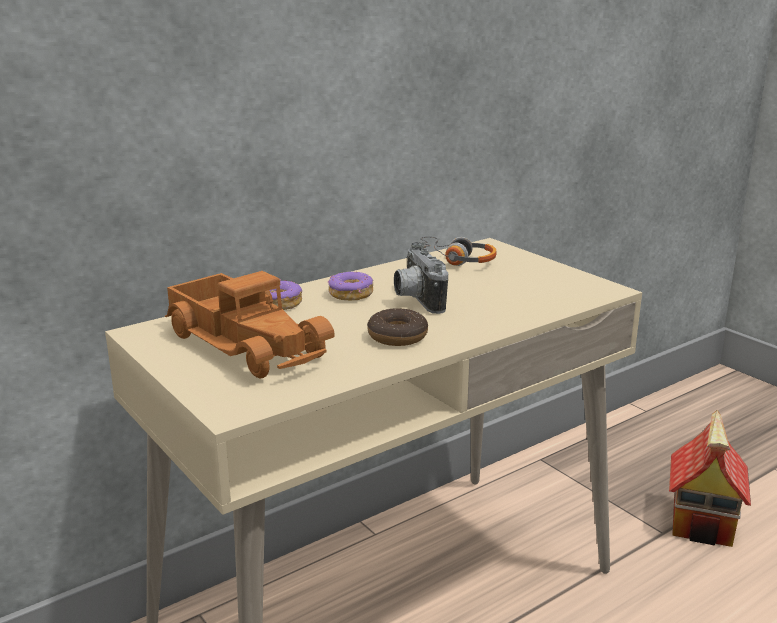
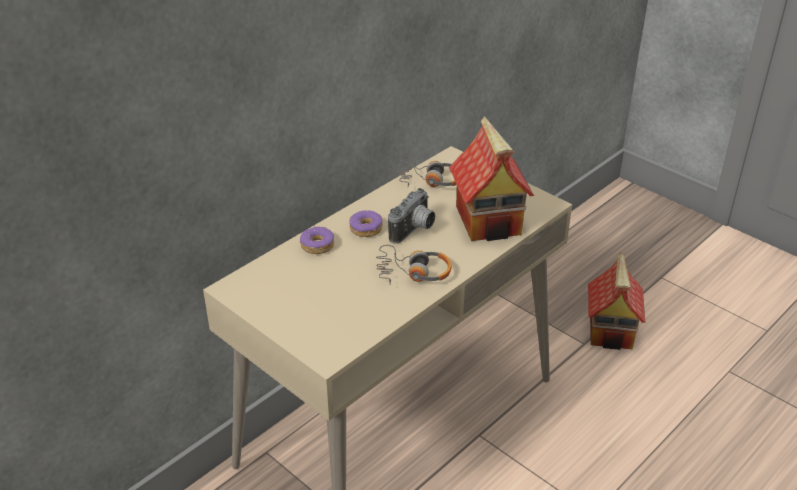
camera: 10 degrees left, 15 degrees up
toy truck [165,271,334,378] -> none
donut [367,308,428,346] -> headphones [376,245,452,285]
camera [394,242,448,314] -> camera turned 120 degrees counterclockwise [388,188,435,244]
none -> toy house [449,116,534,241]

